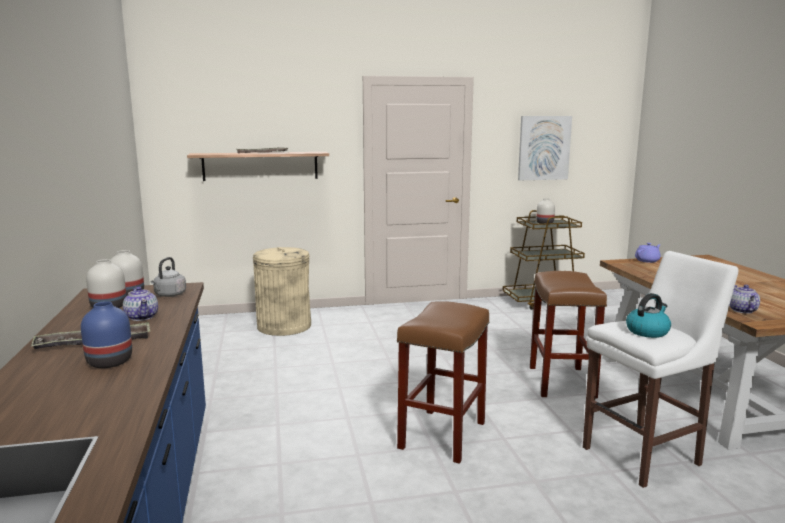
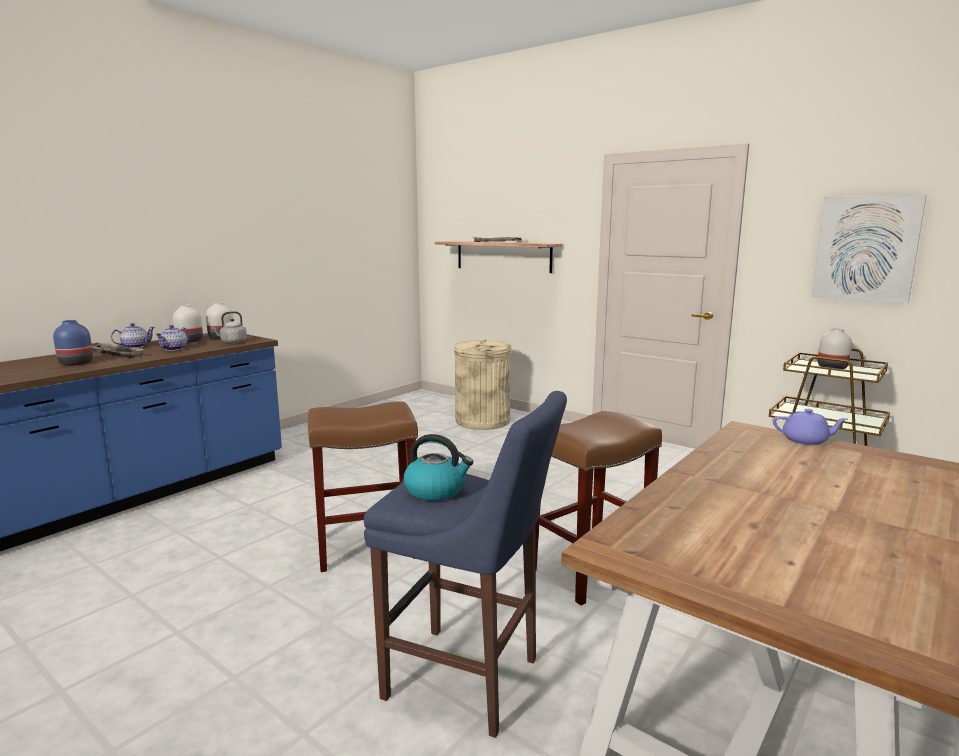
camera: 50 degrees right, 0 degrees up
white stool [583,251,739,488] -> blue stool [364,391,567,738]
teapot [729,285,760,313] -> teapot moved to [111,323,155,348]

